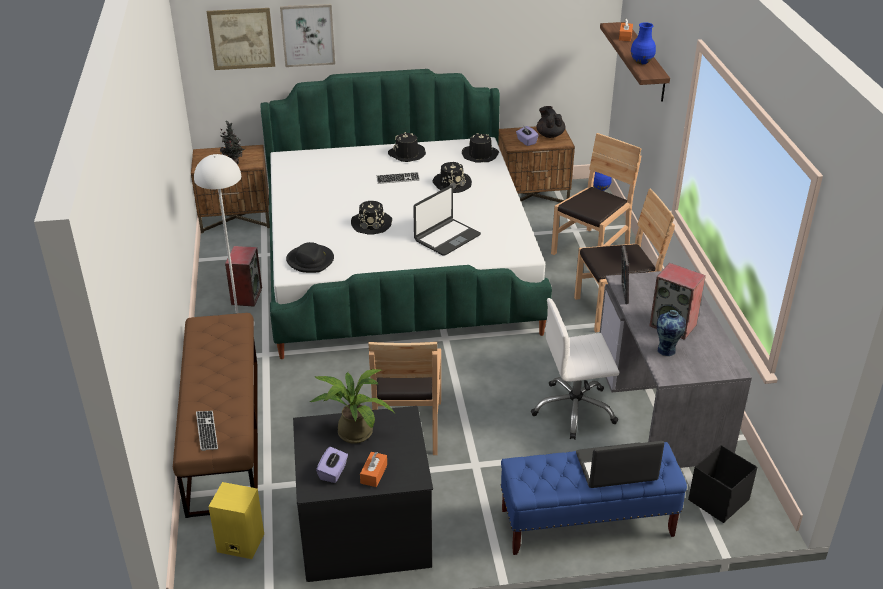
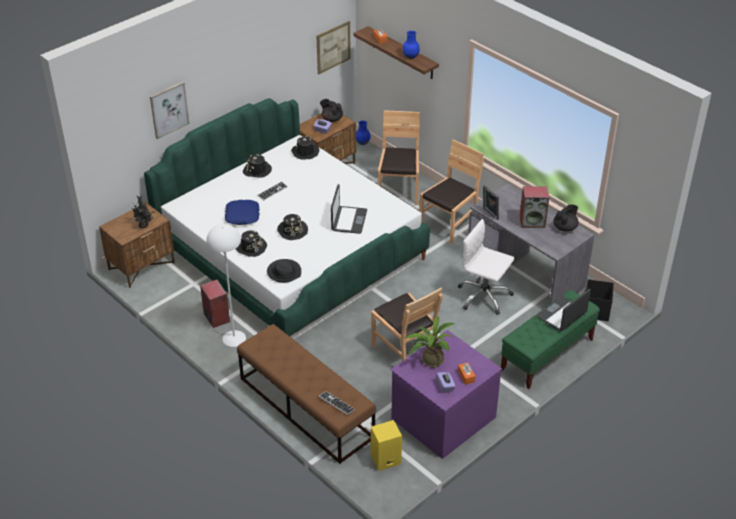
camera: 35 degrees left, 5 degrees up
picture [207,8,275,70] -> picture moved to [317,21,351,74]
black dresser [293,406,433,582] -> purple dresser [391,330,502,459]
black hat [432,162,472,193] -> black hat moved to [236,230,267,257]
blue bench [501,442,687,555] -> green bench [501,290,600,389]
white office chair [531,298,619,440] -> white office chair turned 75 degrees clockwise [458,219,515,315]
vase [657,310,686,356] -> none
none -> blue pillow [225,200,260,225]
none -> black teapot [553,204,579,232]

